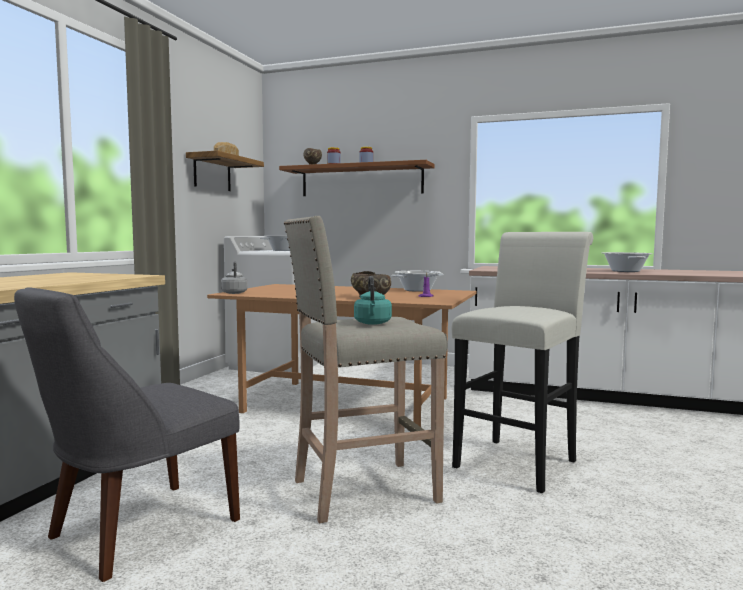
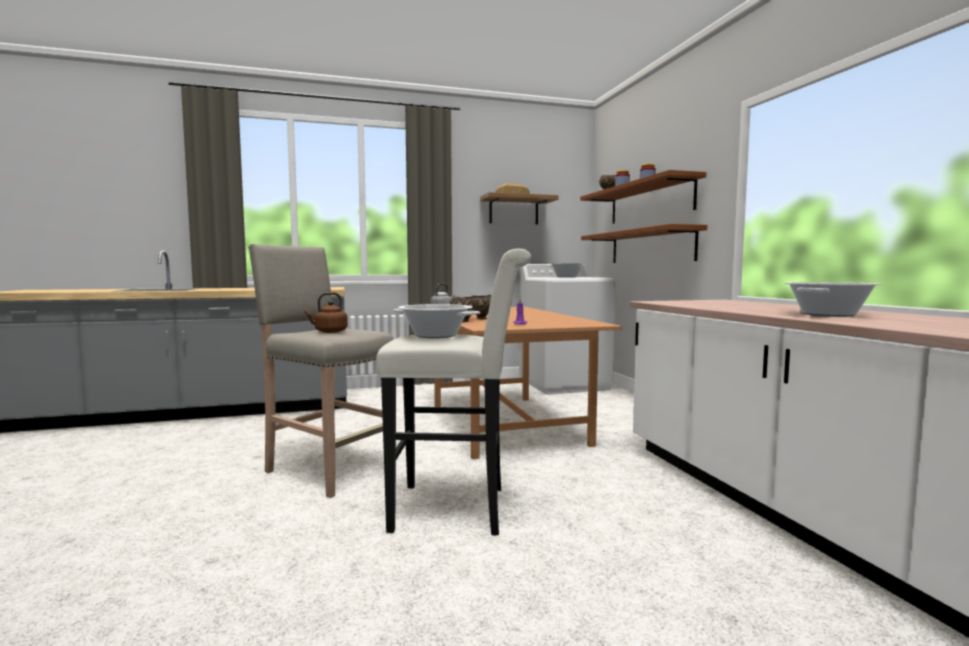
camera: 55 degrees right, 0 degrees up
grey chair [14,287,240,582] -> none
turquoise kettle [354,276,392,325] -> brown kettle [305,292,348,333]
cooking pot [391,271,443,292] -> cooking pot moved to [393,304,480,338]
none -> brown shelf [581,224,707,263]

